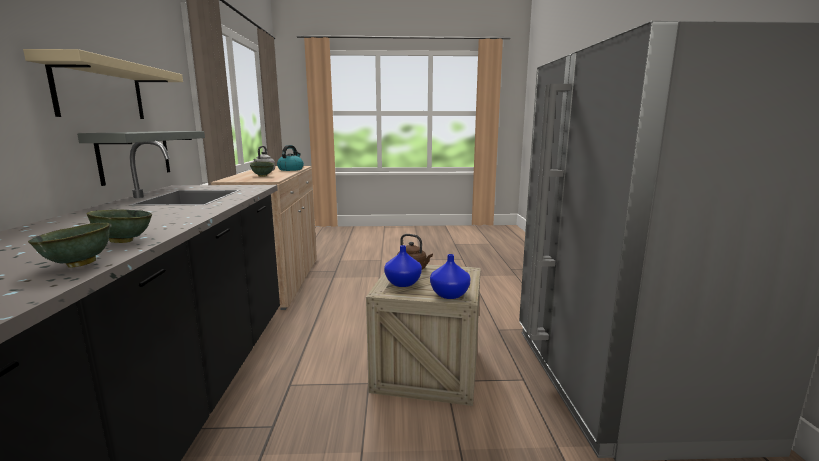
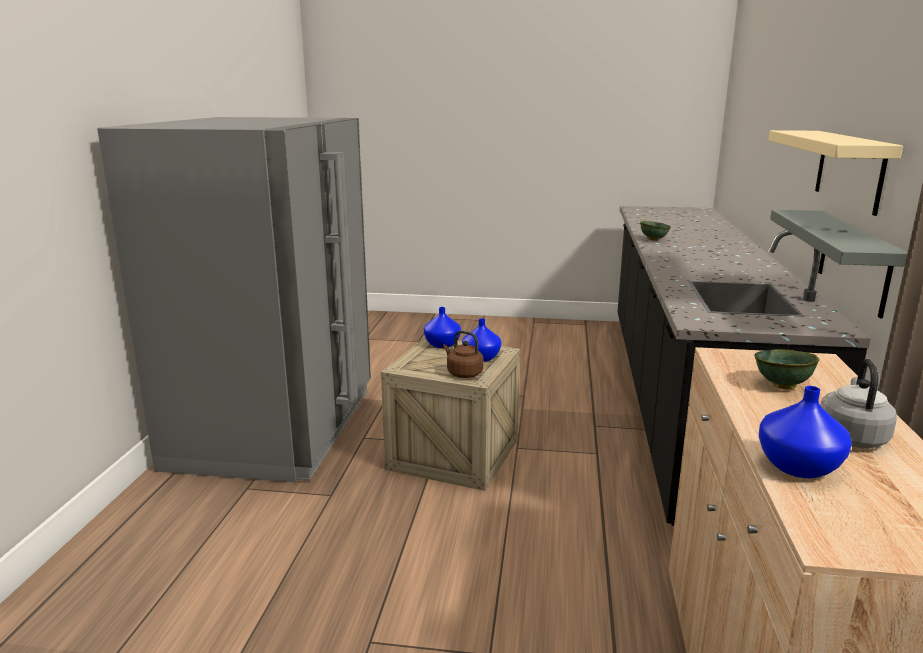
camera: 170 degrees left, 5 degrees up
green bowl [86,209,153,243] -> none
kettle [277,145,304,171] -> blue vase [759,386,852,479]

